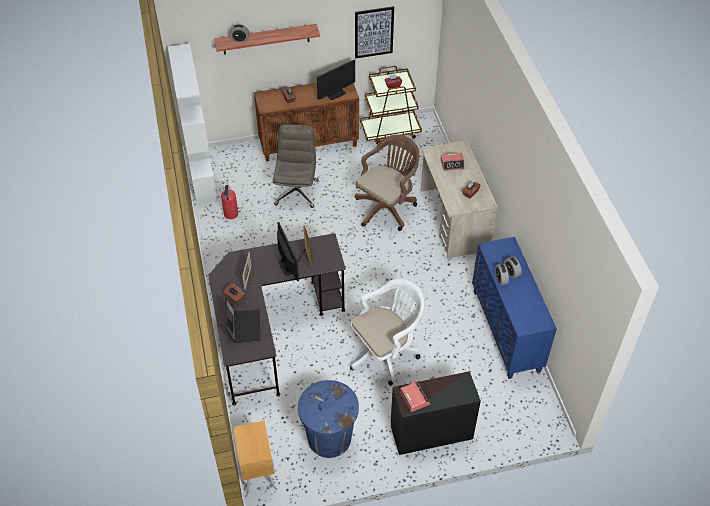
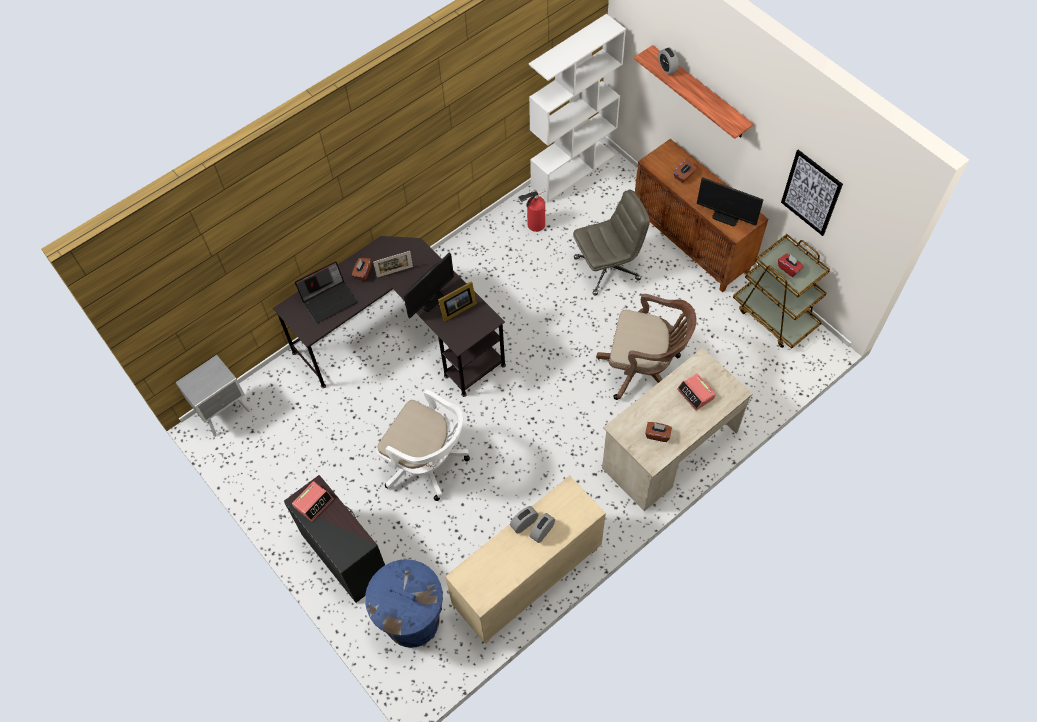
camera: 65 degrees right, 10 degrees up
brown nightstand [233,421,275,493] -> grey nightstand [175,355,250,436]
blue trash can [298,380,359,458] -> blue trash can moved to [365,559,443,648]
blue cabinet [472,237,557,379] -> beige cabinet [445,476,606,643]

